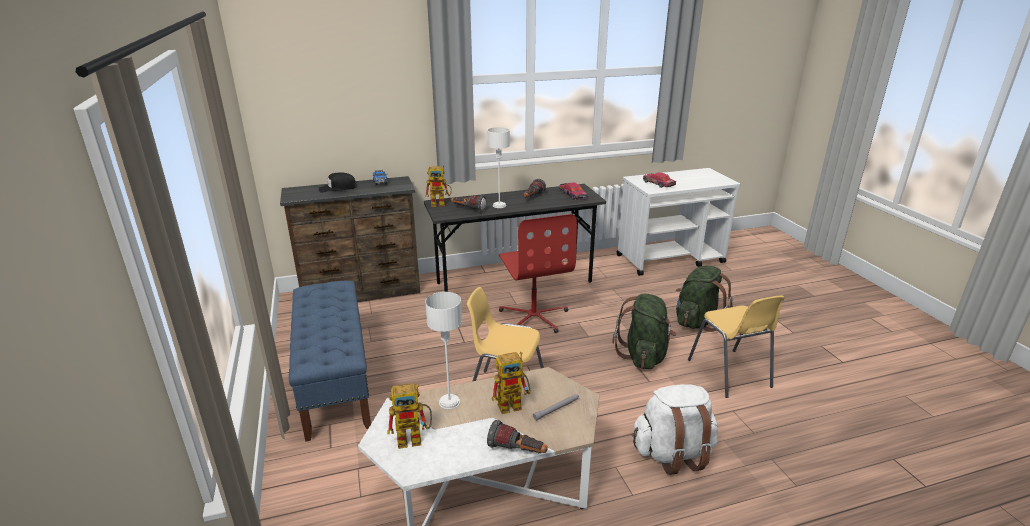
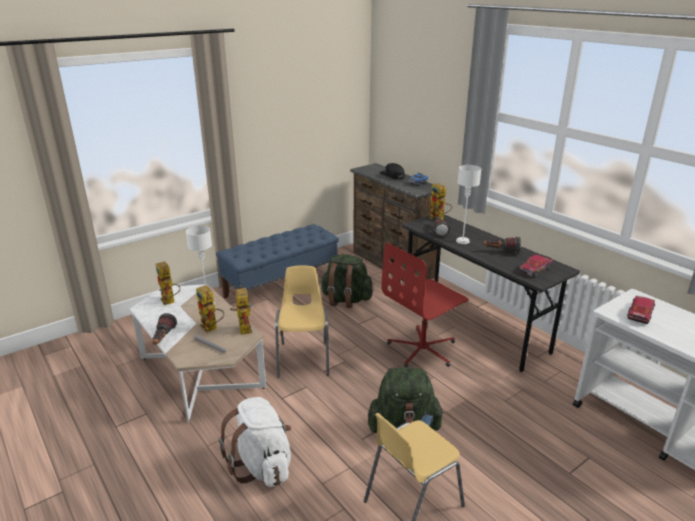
camera: 70 degrees right, 0 degrees up
green backpack [676,266,733,332] -> green backpack moved to [320,254,373,308]
none -> toy robot [230,285,252,335]

